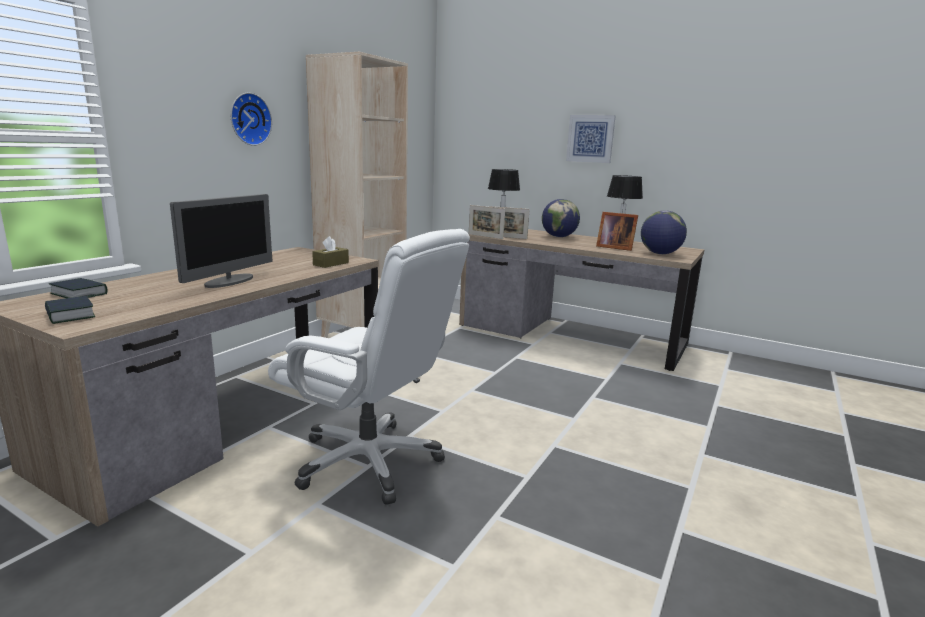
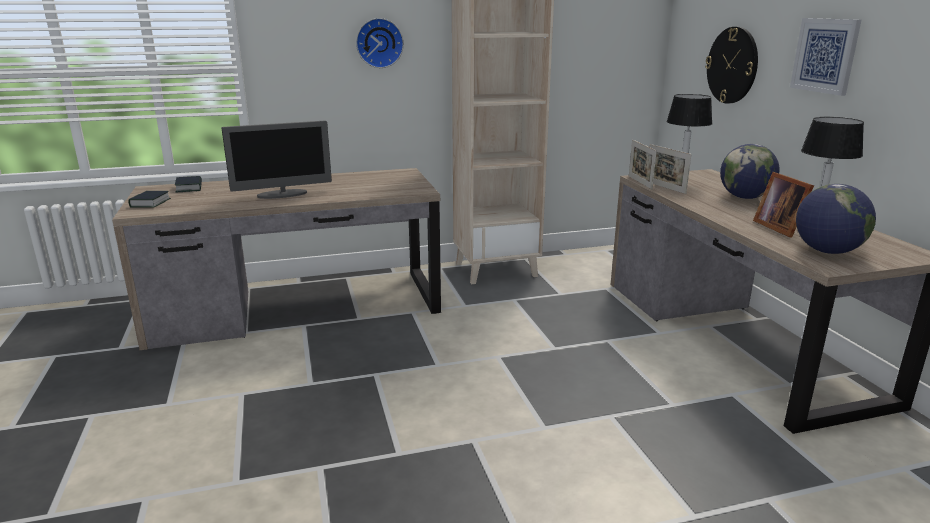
camera: 45 degrees right, 5 degrees up
white office chair [268,229,470,505] -> none
brown tissue box [312,236,349,268] -> none
none -> wall clock [705,27,758,103]

